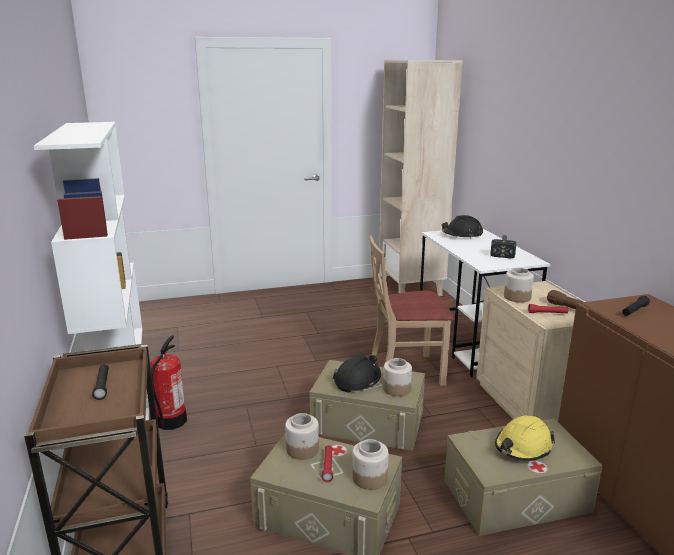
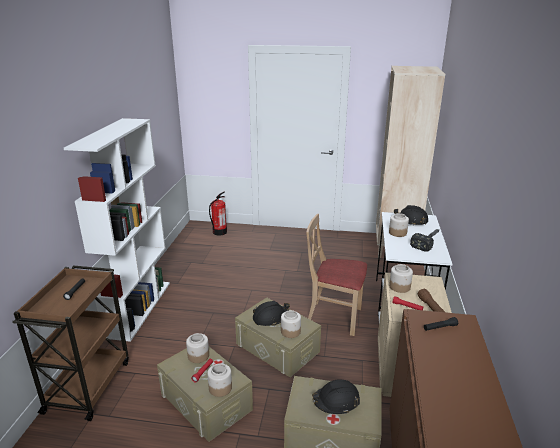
camera: 25 degrees right, 5 degrees up
fire extinguisher [150,335,187,430] -> fire extinguisher moved to [209,192,227,236]
yellow hard hat [495,415,555,461] -> black hard hat [312,379,360,414]
none -> jar [389,213,409,237]

